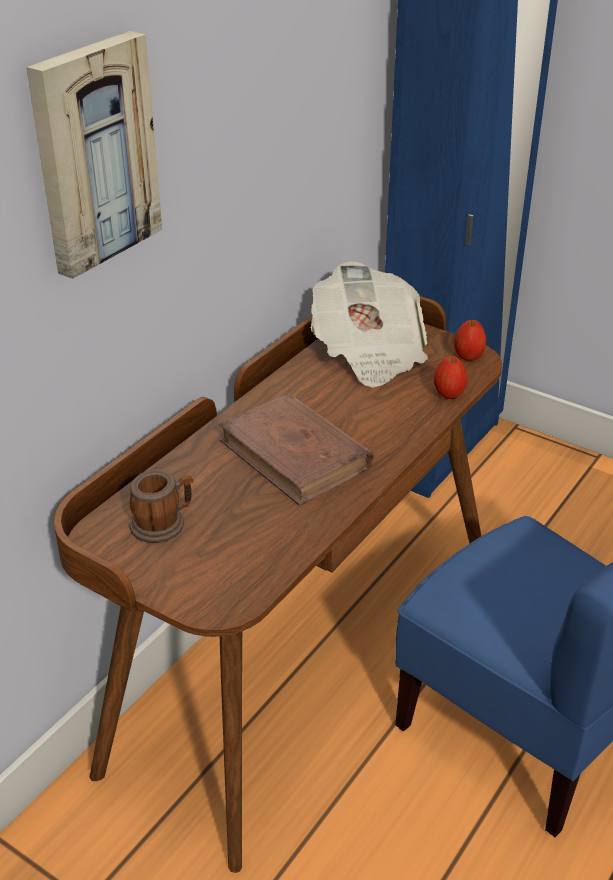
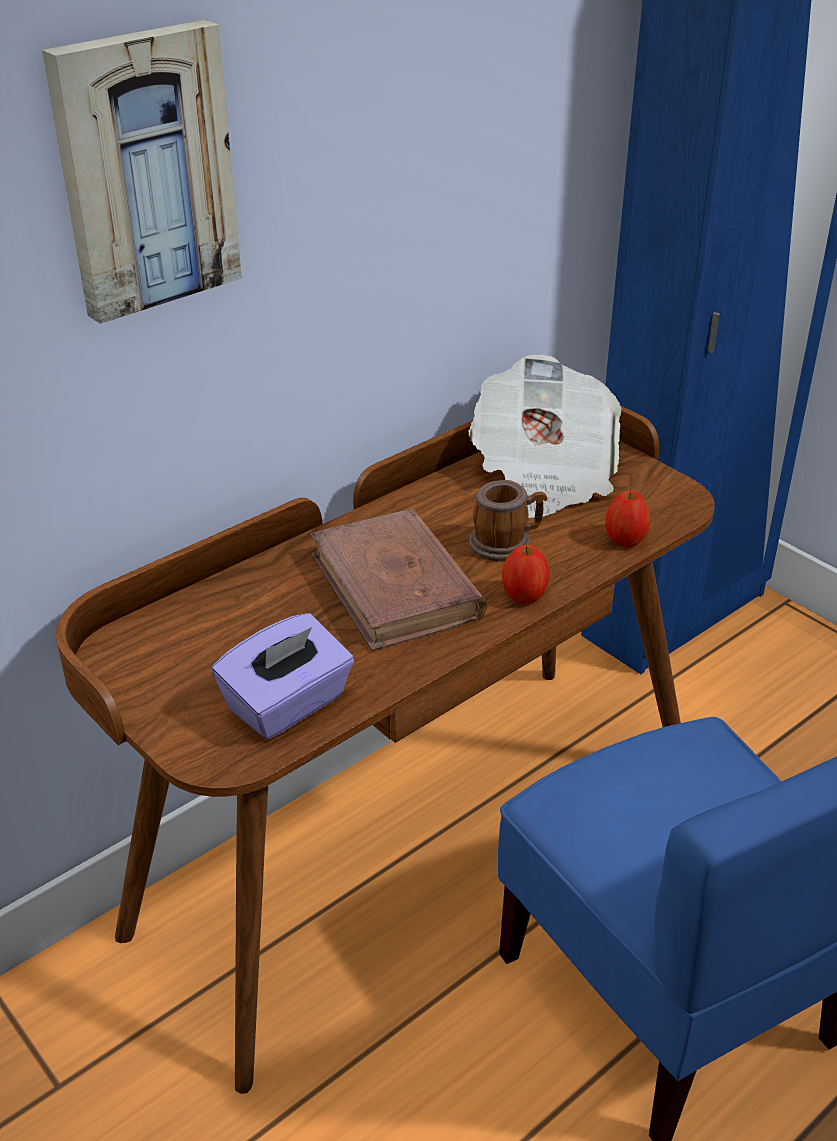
camera: 15 degrees right, 0 degrees up
mug [130,469,193,543] -> mug moved to [469,480,547,562]
apple [454,320,486,361] -> apple moved to [502,545,550,604]
none -> purple tissue box [212,613,354,739]

